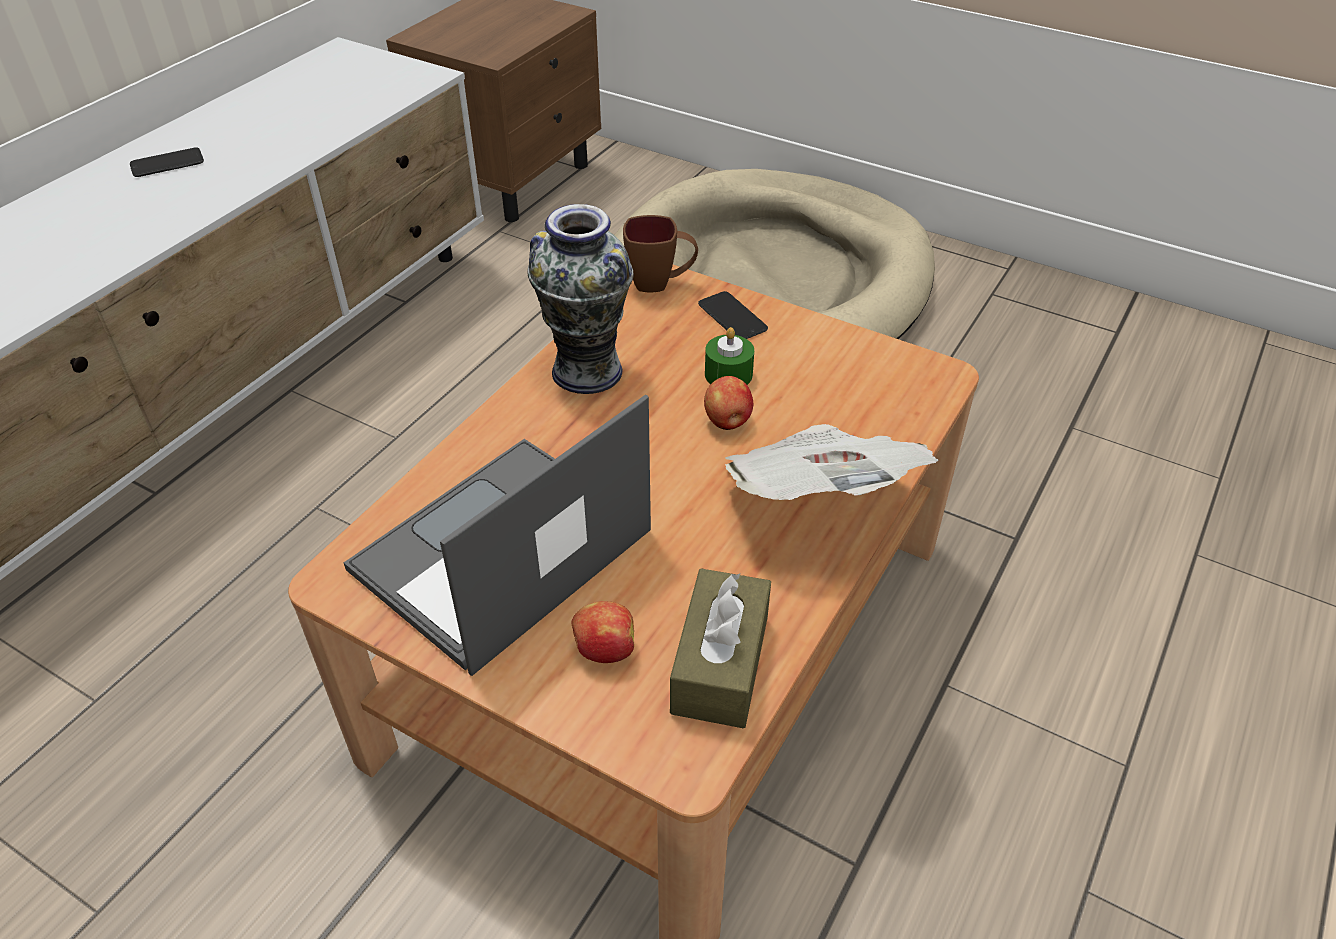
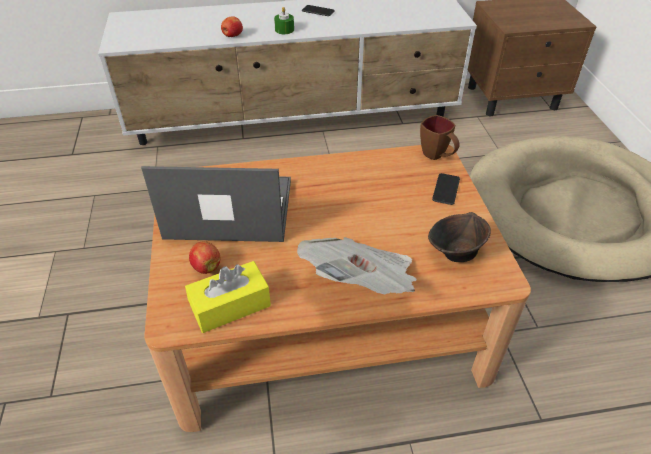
camera: 50 degrees right, 0 degrees up
vase [527,204,634,394] -> none
brown tissue box [670,568,771,729] -> yellow tissue box [185,261,271,333]
apple [704,376,753,430] -> apple moved to [221,16,243,37]
green candle [705,327,754,385] -> green candle moved to [274,7,294,34]
none -> brown bowl [428,212,491,262]

